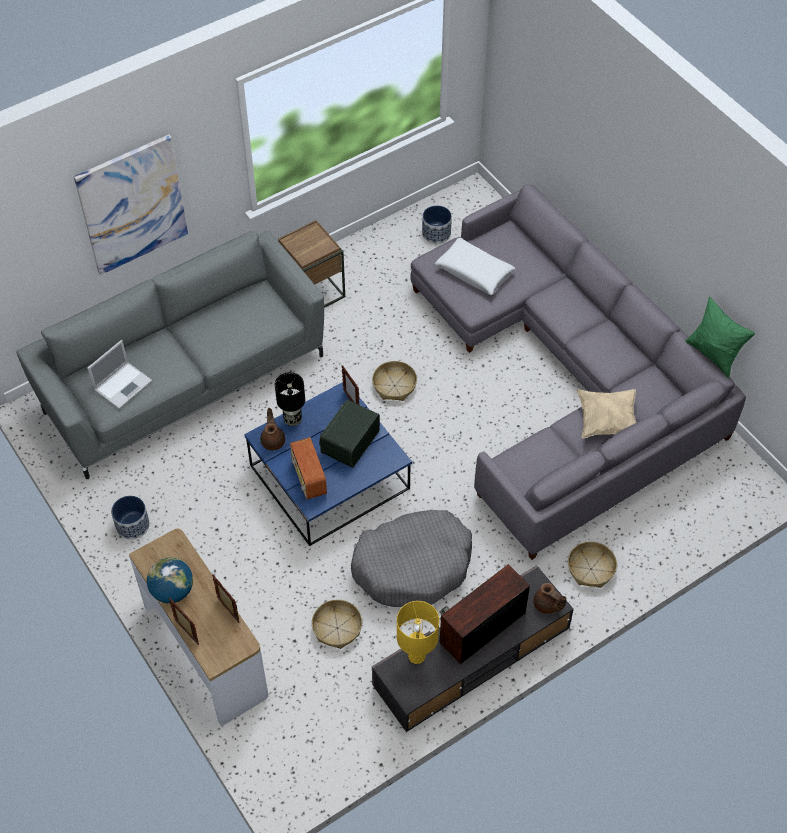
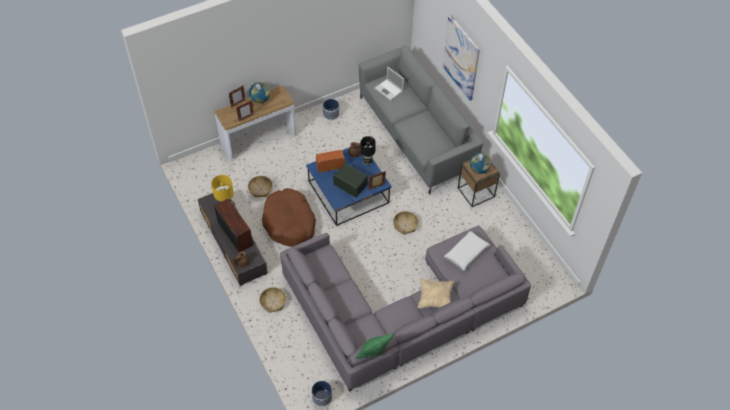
camera: 95 degrees right, 0 degrees up
grey dog bed [351,510,472,607] -> brown dog bed [262,188,316,247]
planter [422,205,452,244] -> planter moved to [312,381,332,407]
beige pillow [577,389,636,438] -> beige pillow moved to [417,278,454,308]
none -> globe [470,152,491,174]

